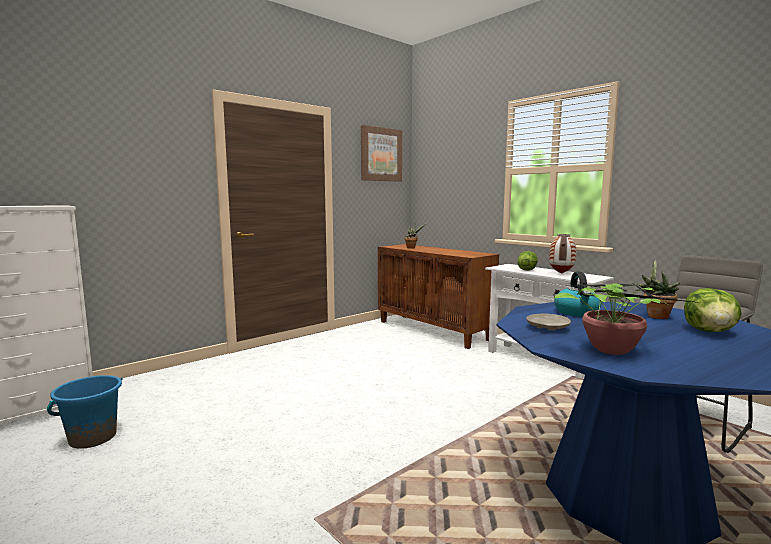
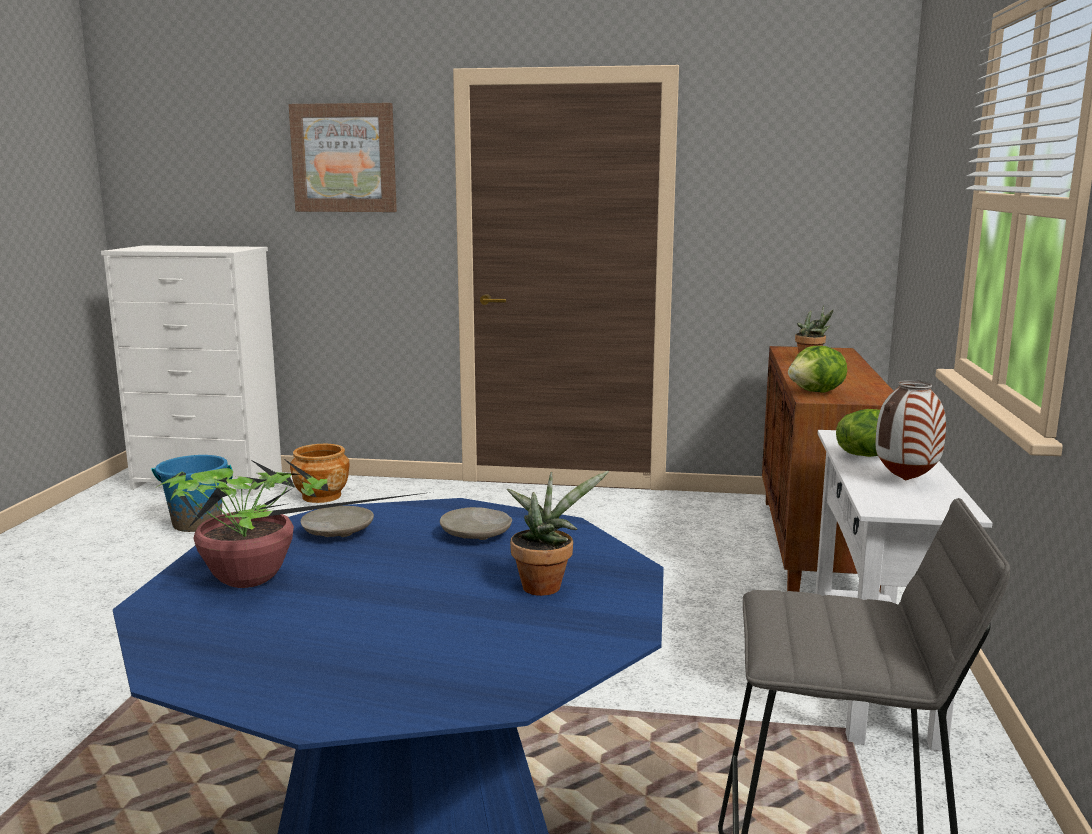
camera: 50 degrees right, 5 degrees up
picture [361,125,402,182] -> picture moved to [289,103,397,212]
kettle [554,272,601,317] -> beige plate [440,507,512,540]
lettuce [684,288,742,332] -> lettuce moved to [788,346,847,393]
none -> brown planter [290,444,349,503]

